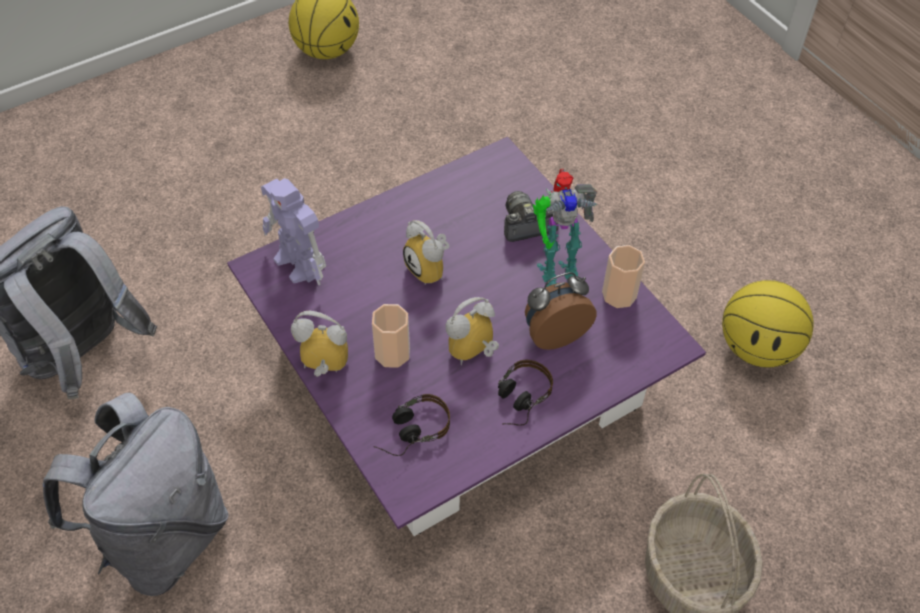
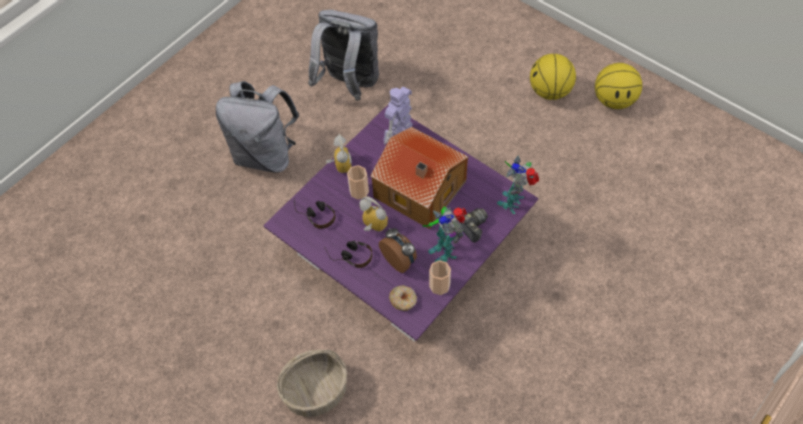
camera: 75 degrees right, 5 degrees up
alarm clock [403,220,449,285] -> toy house [370,127,469,229]
basketball [722,280,814,367] -> basketball moved to [530,54,576,100]
none -> donut [389,285,417,311]
none -> toy robot [497,155,539,214]

